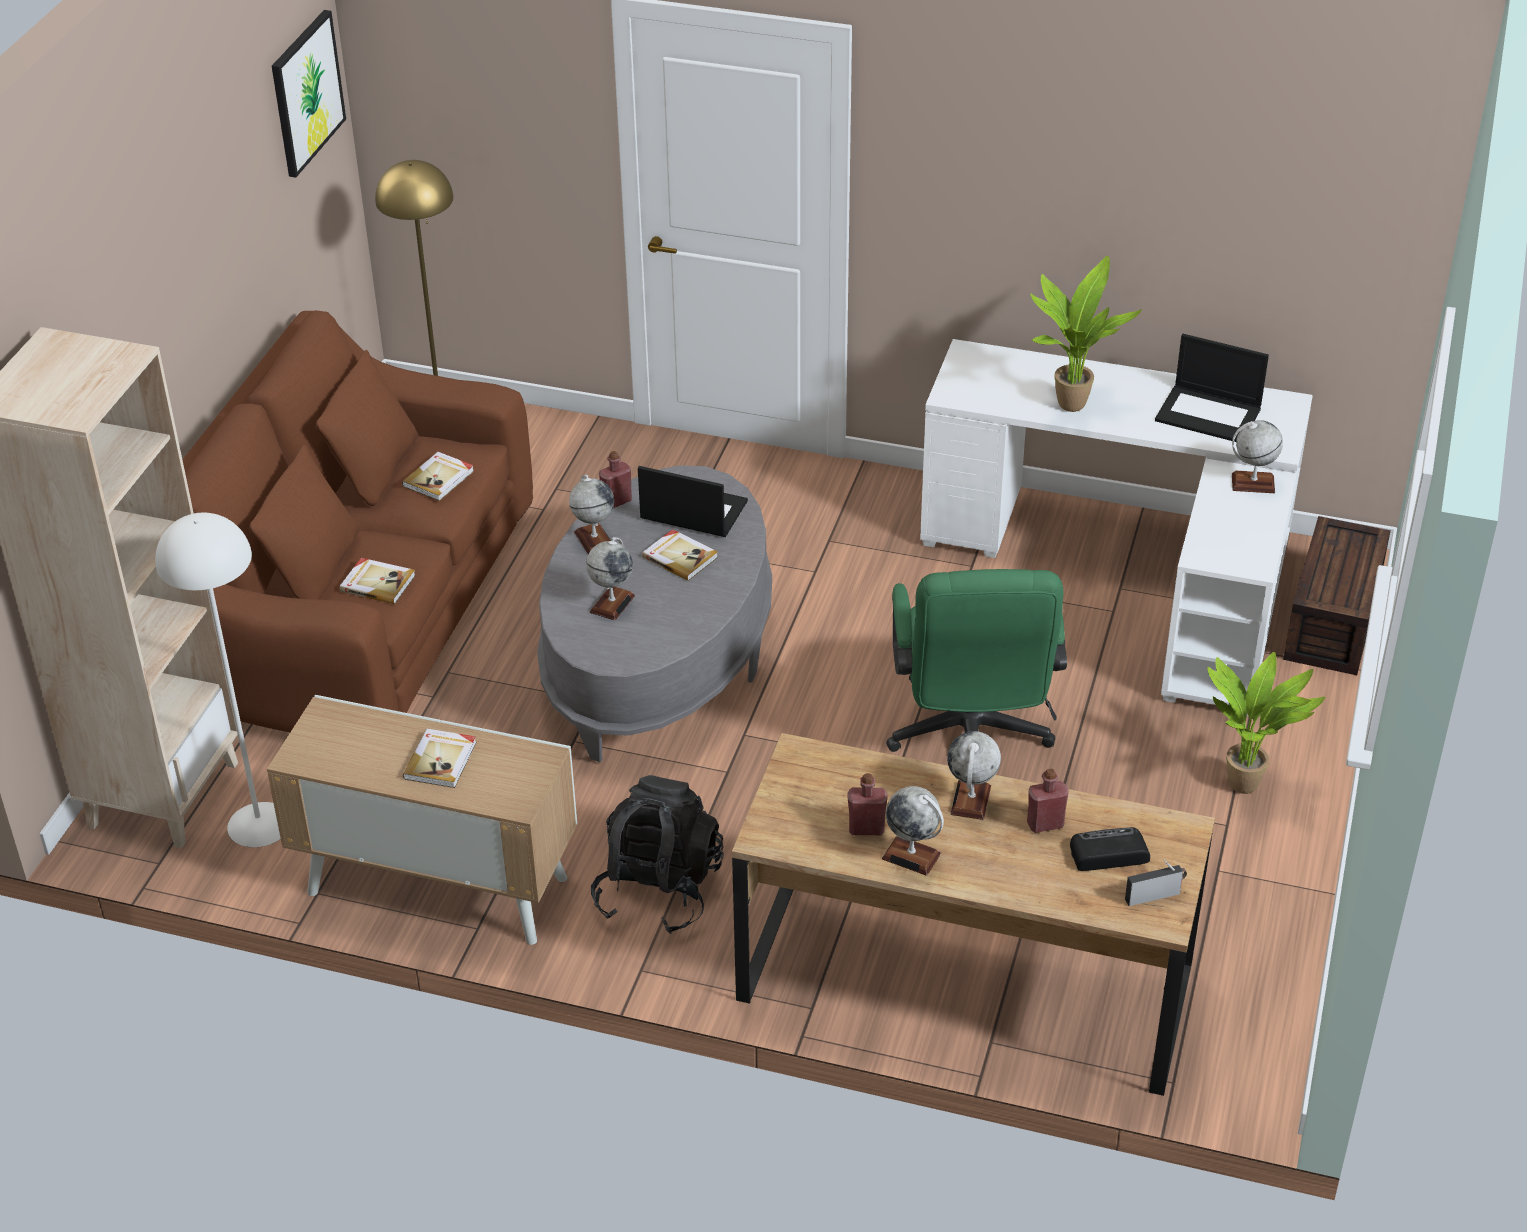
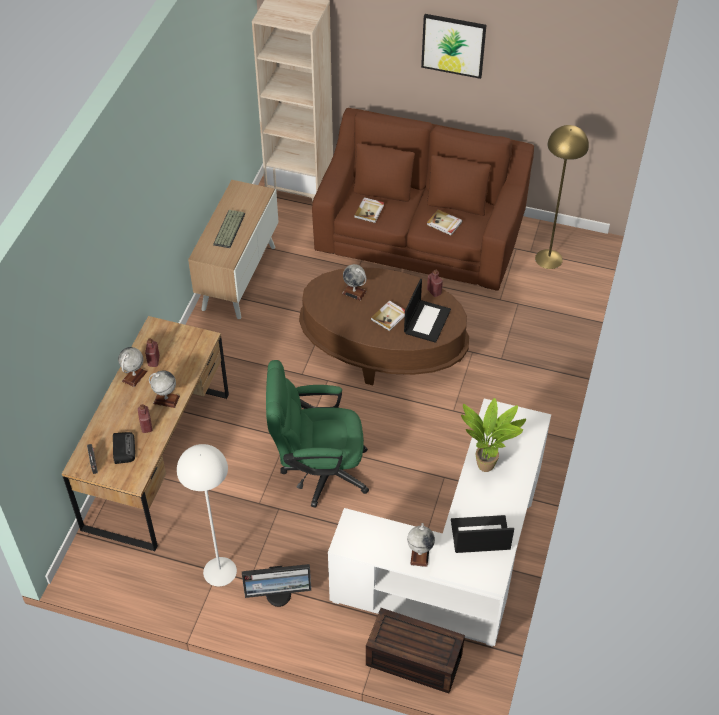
camera: 90 degrees right, 10 degrees up
white floor lamp [155,513,281,847] -> white floor lamp moved to [177,444,237,587]
picture [272,10,346,178] -> picture moved to [421,14,486,79]
book [403,729,477,788] -> keyboard [213,210,245,248]
grey coffee table [537,465,772,762] -> brown coffee table [299,267,469,385]
globe [569,475,614,554] -> none
black backpack [591,775,724,934] -> none
laptop [1155,334,1269,442] -> laptop turned 60 degrees clockwise [451,515,514,553]
potted plant [1207,652,1325,794] -> monitor [242,564,311,607]

